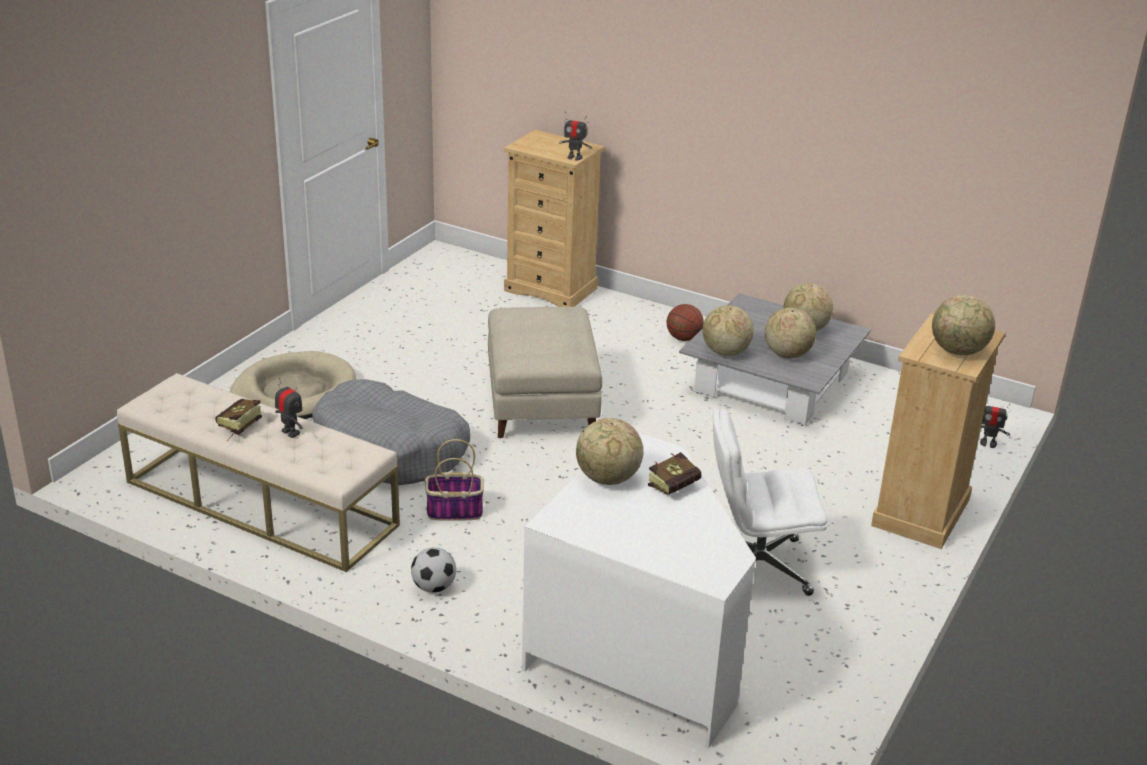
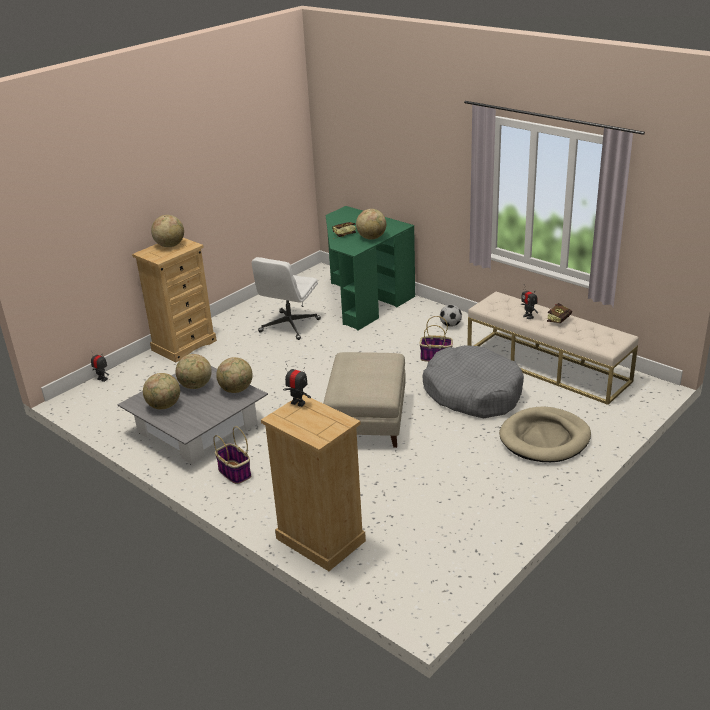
camera: 165 degrees left, 0 degrees up
white desk [522,432,756,748] -> green desk [326,206,415,331]
basketball [667,304,704,341] -> basket [213,426,251,484]
white office chair [713,409,828,596] -> white office chair turned 105 degrees clockwise [252,257,321,340]

